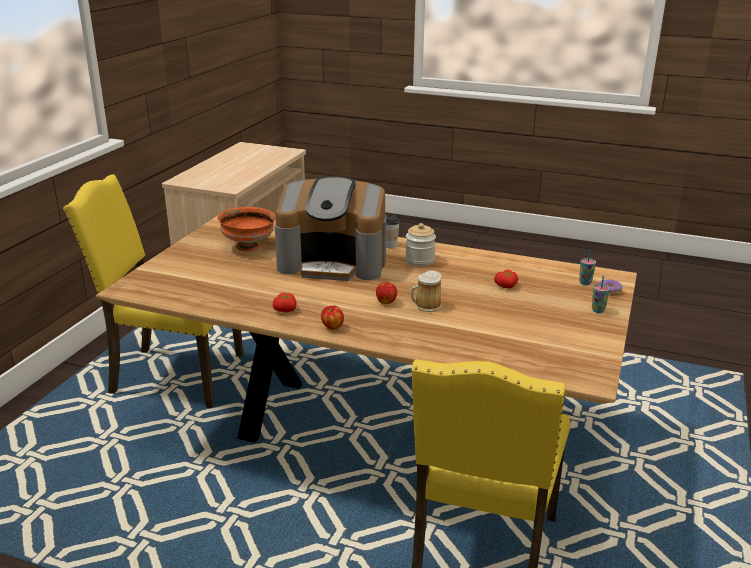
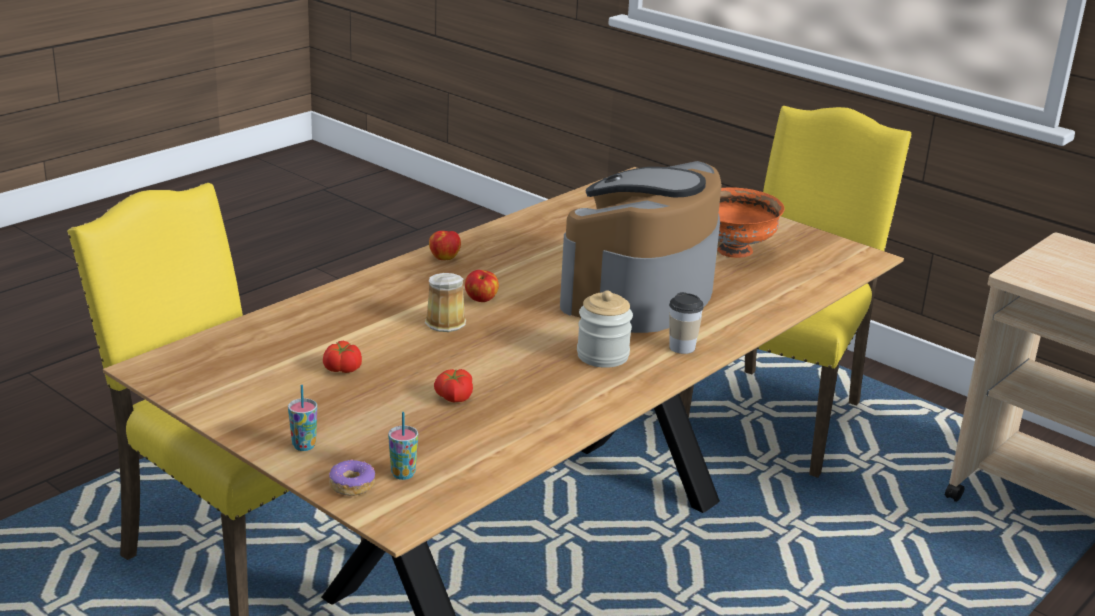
camera: 110 degrees right, 0 degrees up
tomato [273,292,297,313] -> tomato moved to [323,341,362,373]

